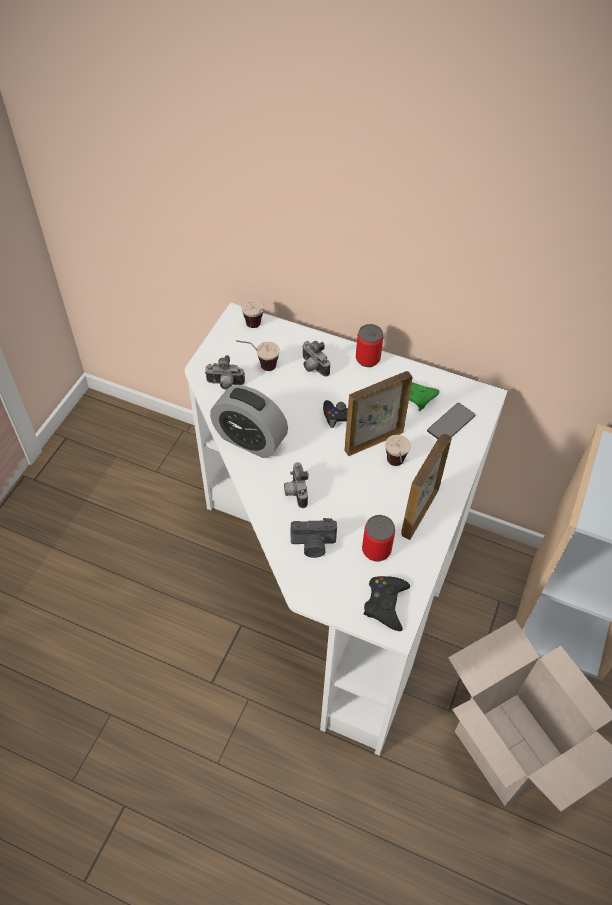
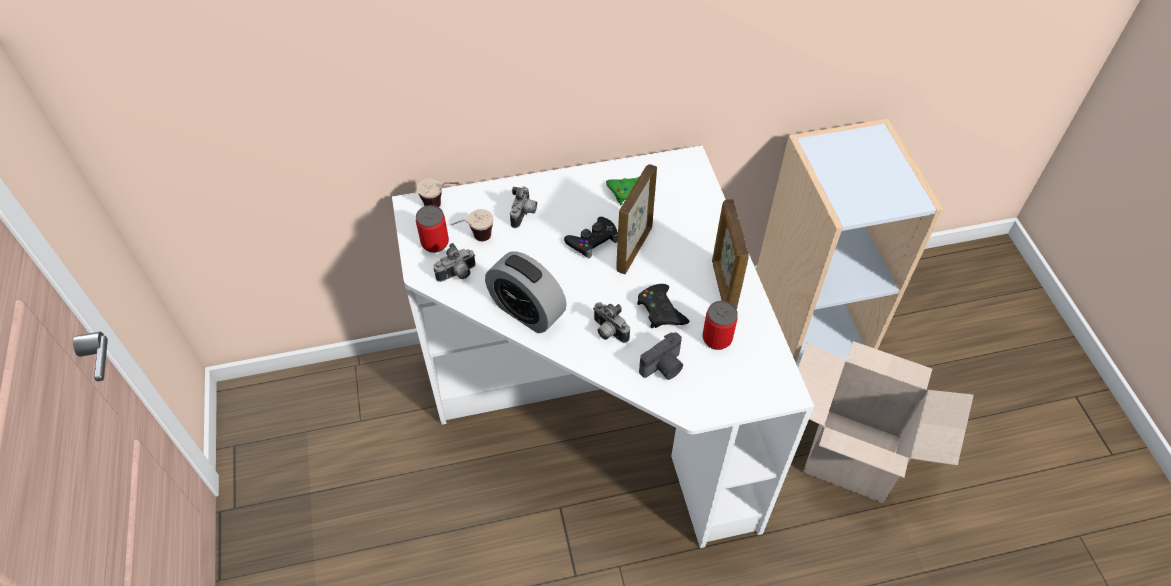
camera: 35 degrees left, 0 degrees up
alarm clock [210,385,288,458] -> alarm clock turned 45 degrees clockwise [485,252,567,333]
camera [302,341,330,377] -> camera turned 90 degrees counterclockwise [510,186,537,228]
can [356,324,383,367] -> can moved to [416,205,449,253]
black game controller [364,576,410,631] -> black game controller moved to [637,284,689,328]
cup [385,435,411,466] -> none
phone [427,403,475,439] -> none

